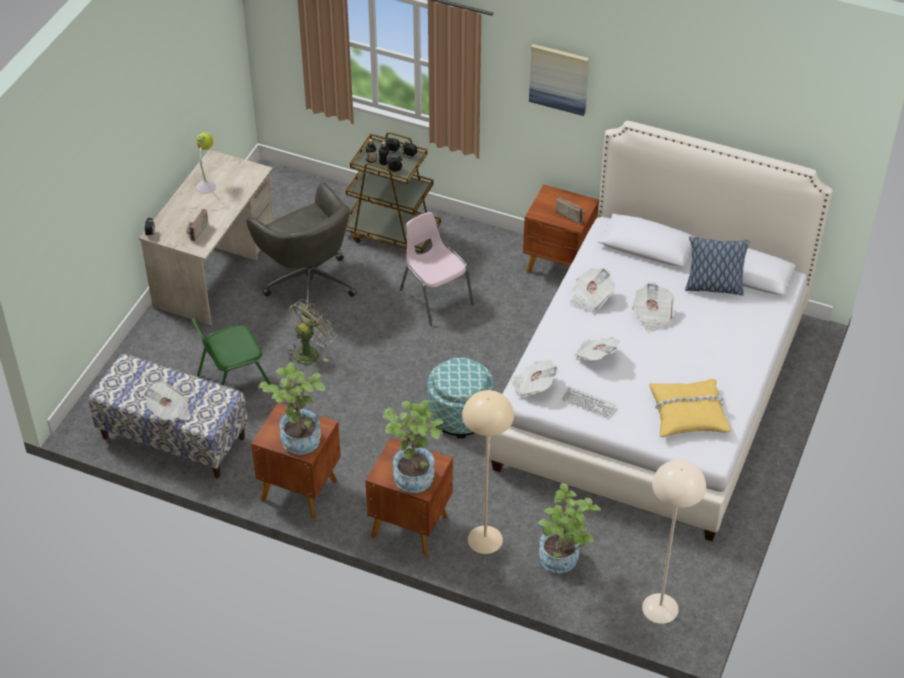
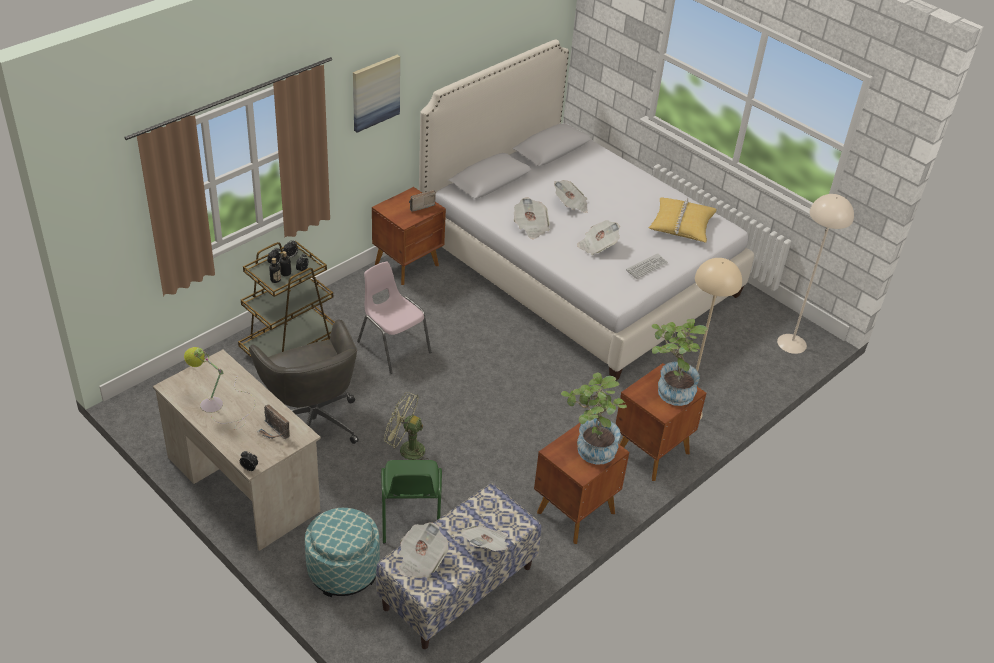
camera: 70 degrees left, 5 degrees down
grey office chair [247,183,357,318] -> grey office chair turned 75 degrees clockwise [249,320,359,444]
green fan [287,299,336,365] -> green fan turned 45 degrees counterclockwise [384,392,429,460]
pink chair [400,212,474,326] -> pink chair turned 60 degrees clockwise [357,261,431,374]
ottoman [427,358,494,438] -> ottoman moved to [305,508,380,597]
newspaper [511,360,559,396] -> newspaper moved to [399,522,448,578]
potted plant [538,483,601,573] -> none
pillow [685,237,749,295] -> none

